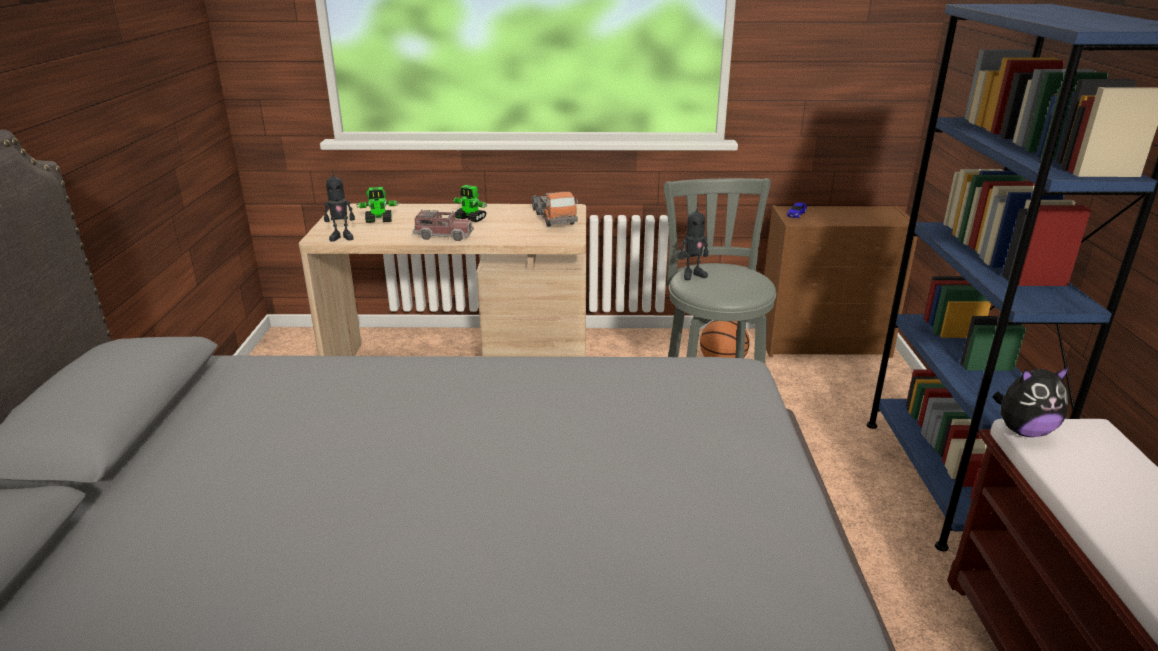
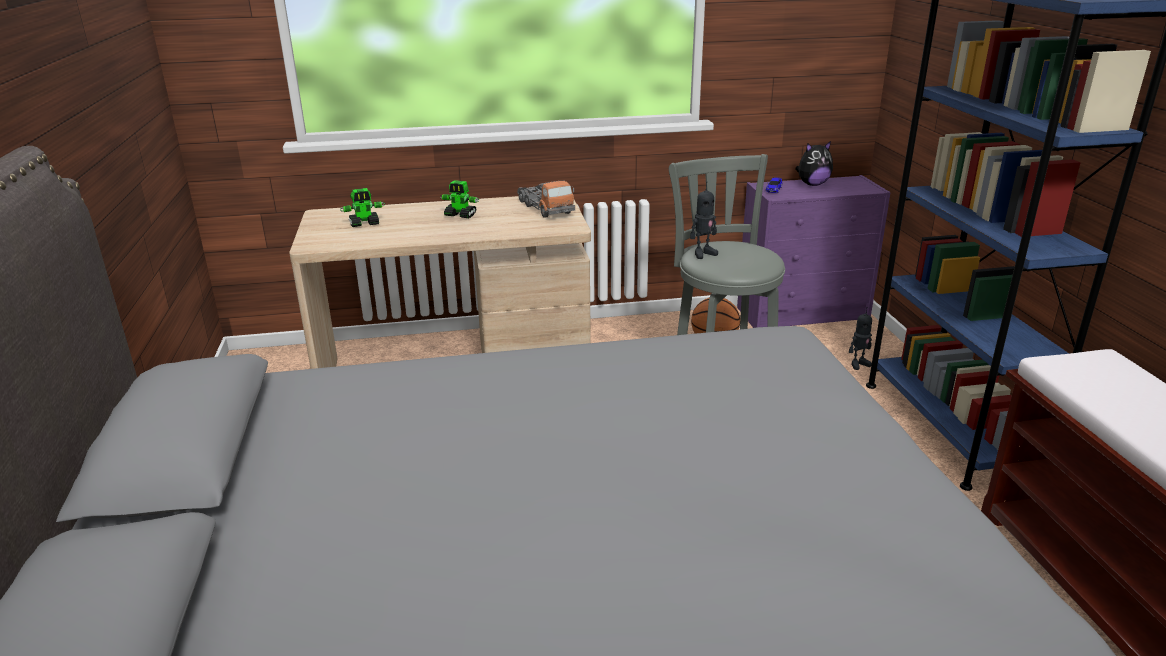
camera: 10 degrees left, 0 degrees up
toy robot [324,168,355,242] -> toy robot moved to [849,307,872,370]
toy truck [412,210,474,241] -> none
brown dresser [764,205,918,358] -> purple dresser [737,175,891,328]
plush toy [993,367,1069,437] -> plush toy moved to [795,141,833,186]

